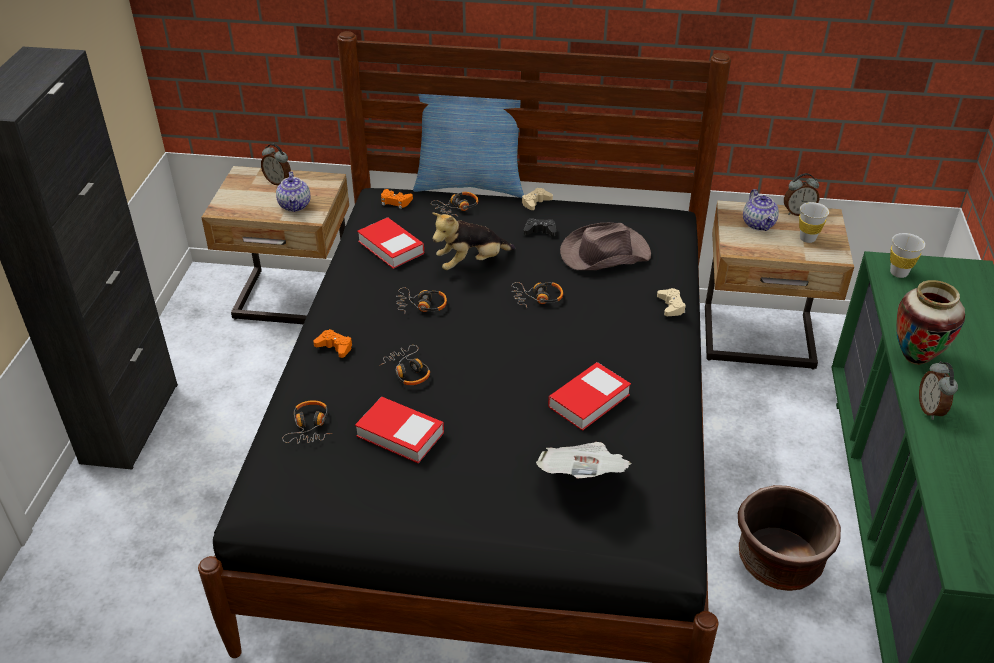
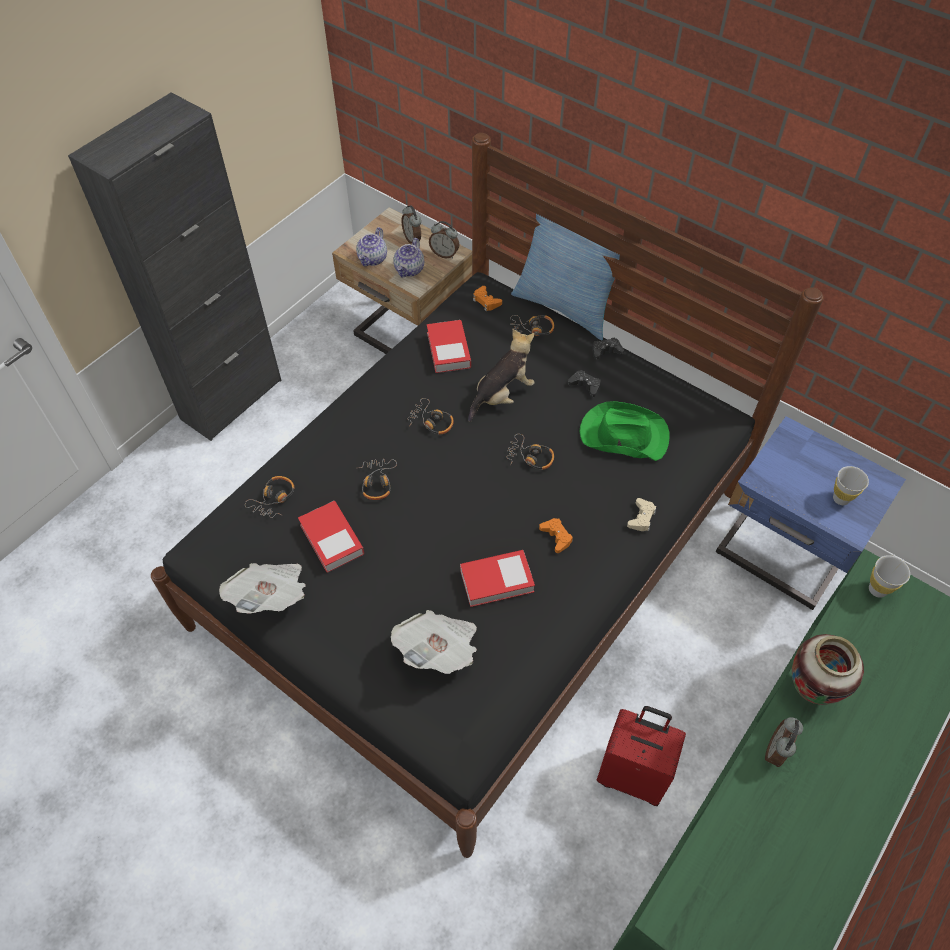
camera: 30 degrees right, 15 degrees up
orange game controller [313,329,352,358] -> orange game controller moved to [539,518,573,553]
plush toy [432,212,515,270] -> plush toy turned 135 degrees clockwise [468,329,534,422]
beige game controller [522,188,553,210] -> black game controller [592,337,624,360]
brown hat [560,223,651,270] -> green hat [579,401,670,461]
beige nightstand [705,200,854,370] -> blue nightstand [716,416,906,610]
brown planter [738,485,841,591] -> red suitcase [597,706,686,806]
teapot [743,189,779,231] -> teapot moved to [356,227,387,266]
alarm clock [784,173,819,216] -> alarm clock moved to [429,221,459,259]
none -> newspaper [219,563,306,613]

